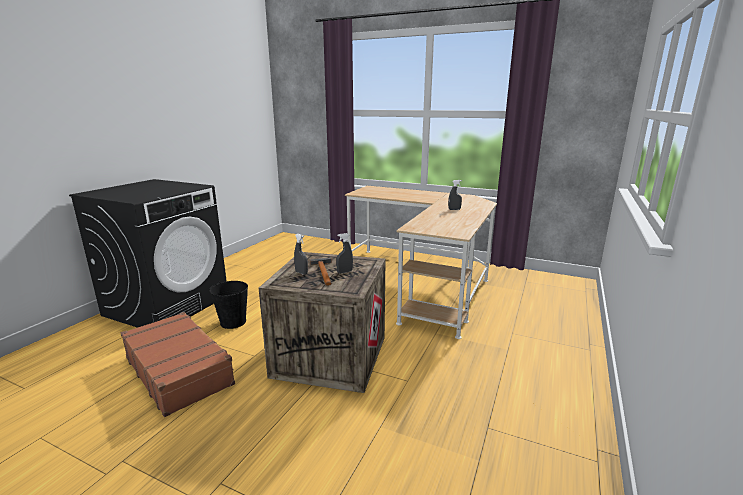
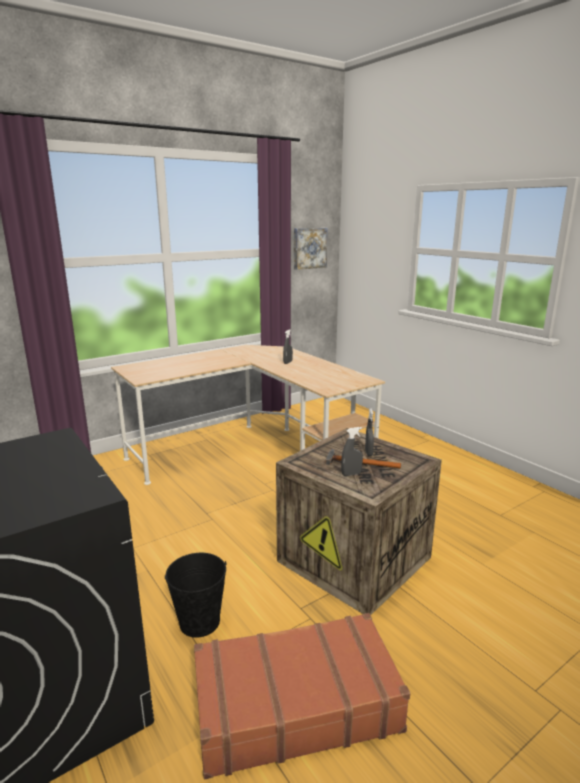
camera: 60 degrees left, 0 degrees up
none -> picture [294,228,328,270]

